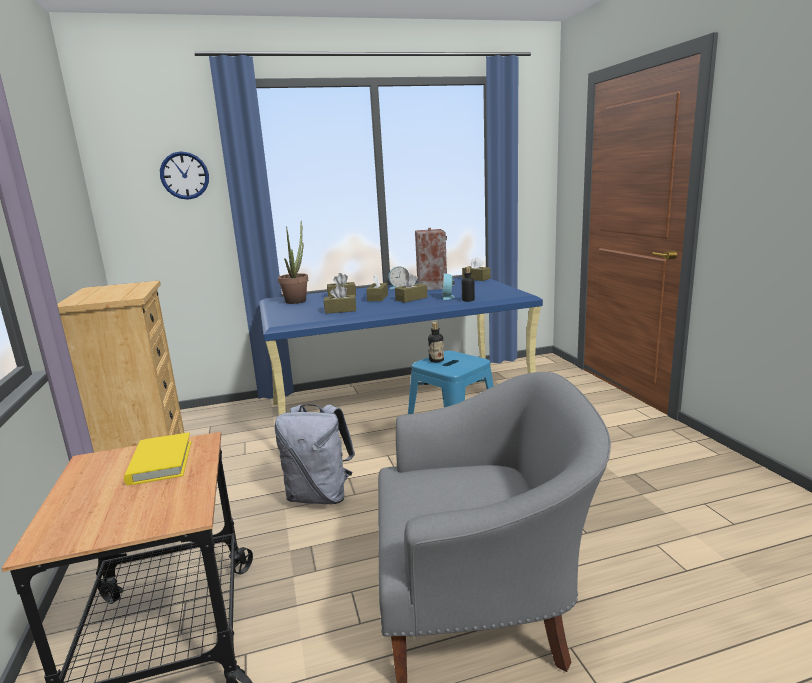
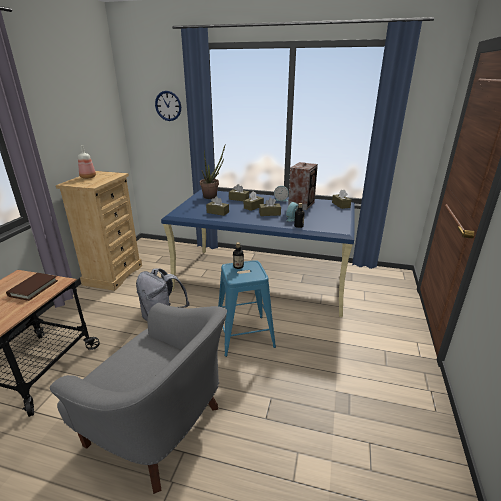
camera: 30 degrees right, 10 degrees up
yellow book [124,432,191,485] -> brown book [6,273,58,301]
none -> bottle [78,145,96,179]

